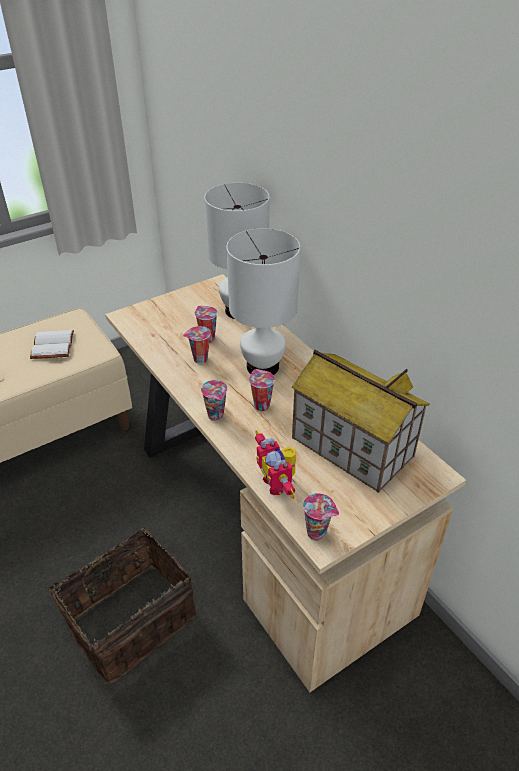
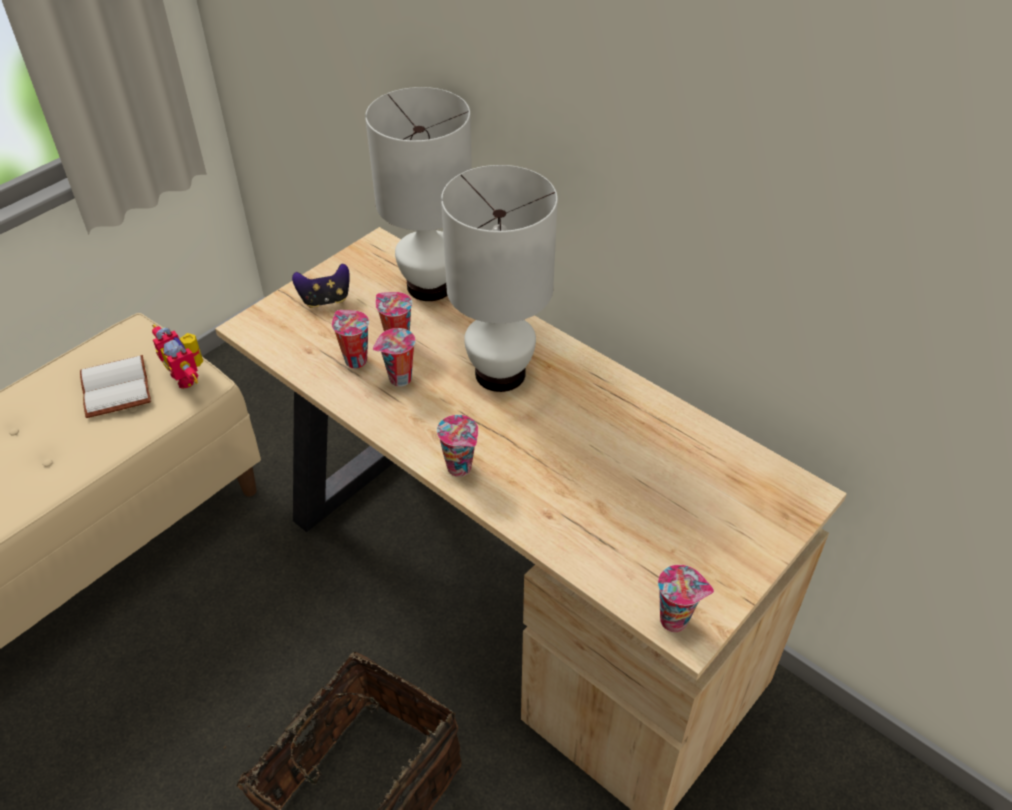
camera: 15 degrees left, 5 degrees up
cup [249,369,275,411] -> cup moved to [332,310,369,368]
toy robot [255,430,296,499] -> toy robot moved to [152,324,203,389]
toy house [292,350,430,493] -> none
none -> game controller [292,264,350,308]

